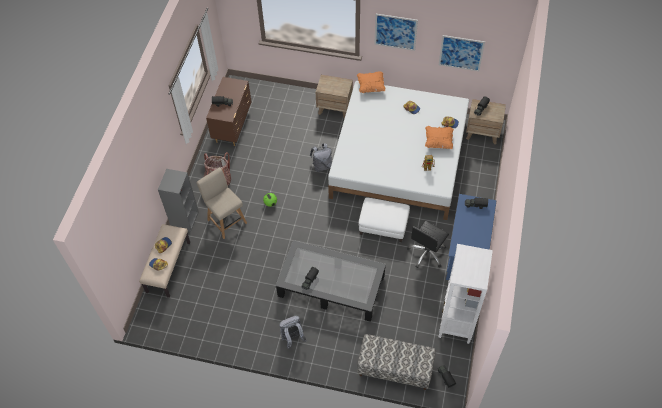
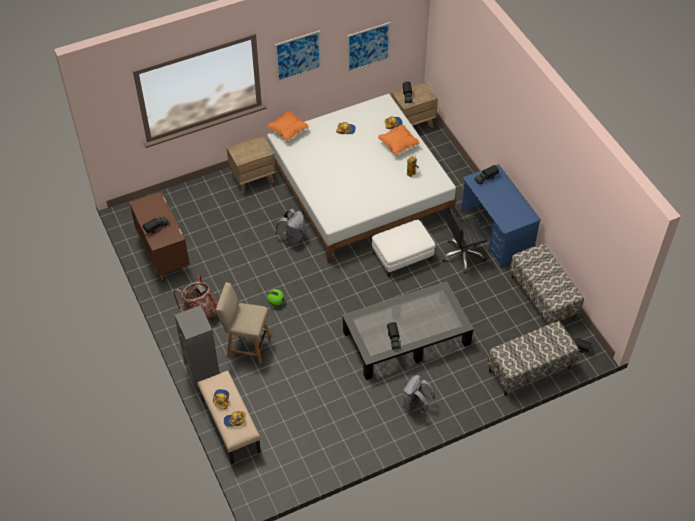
camera: 40 degrees left, 5 degrees down
black office chair [407,220,449,268] -> black office chair turned 75 degrees clockwise [442,207,487,273]
white bookcase [439,244,493,344] -> bench [510,243,584,325]

